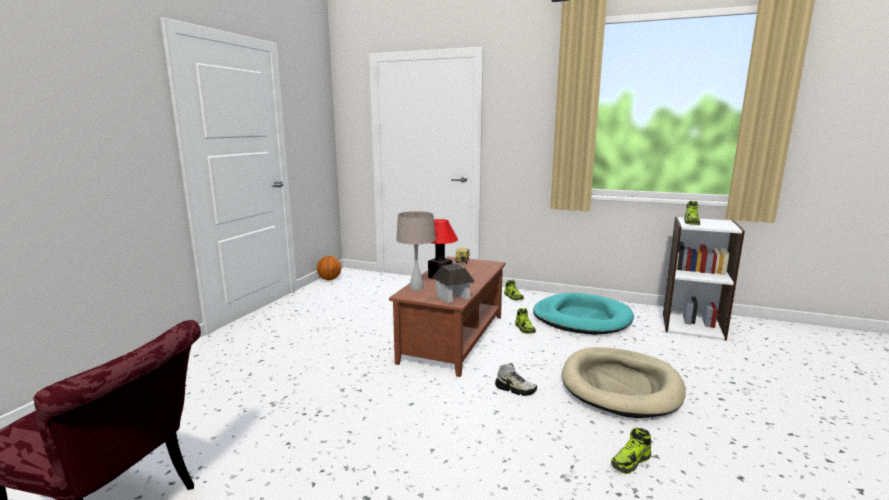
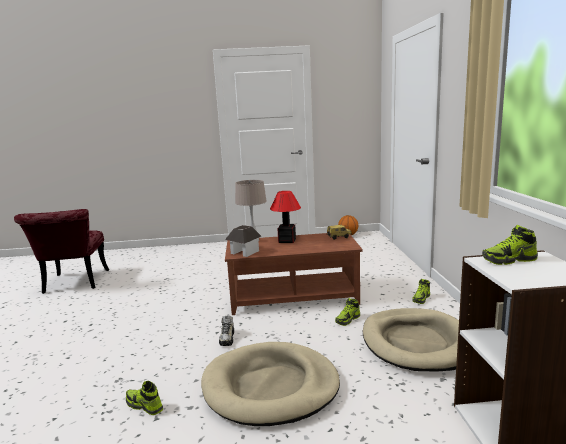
camera: 65 degrees right, 0 degrees up
turquoise dog bed [533,293,634,334] -> beige dog bed [363,308,459,372]

